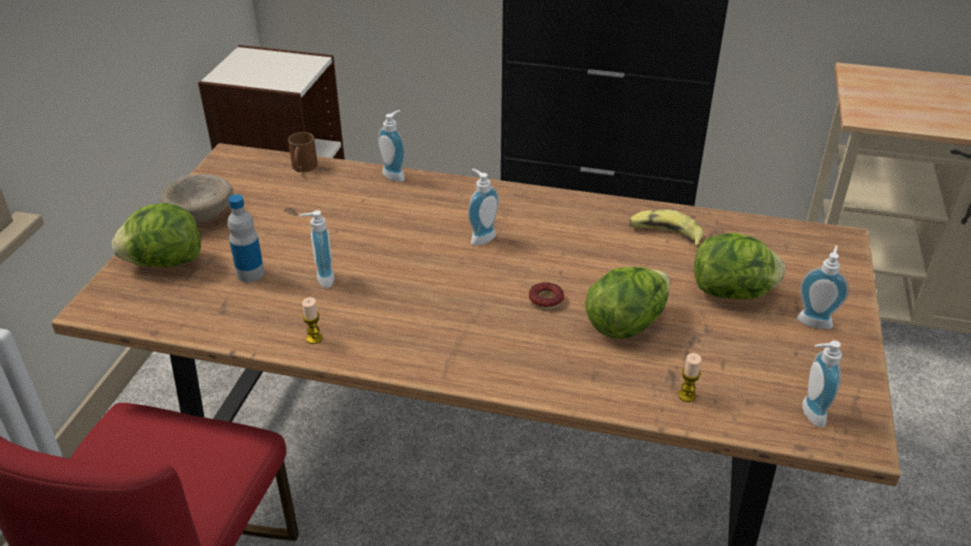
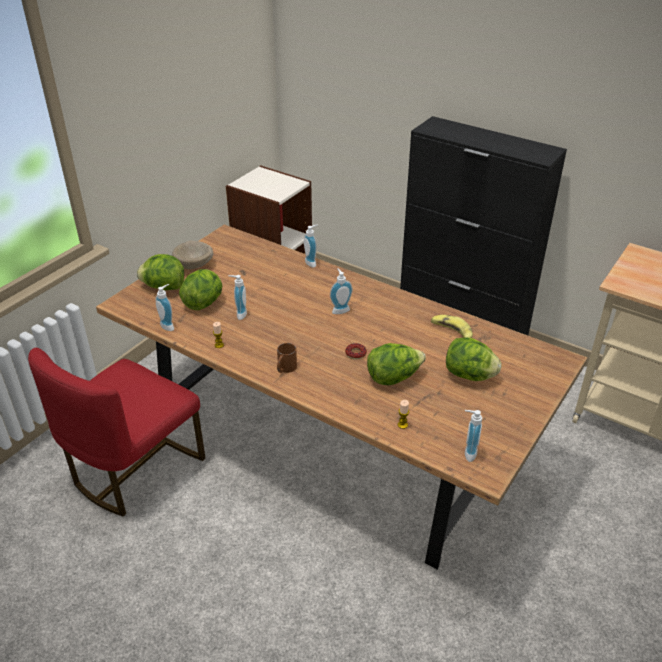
camera: 20 degrees right, 0 degrees up
bottle [228,194,265,282] -> lettuce [179,269,222,310]
brown mug [288,132,318,172] -> brown mug moved to [277,343,297,373]
soap dispenser [797,245,849,329] -> soap dispenser moved to [155,284,174,331]

